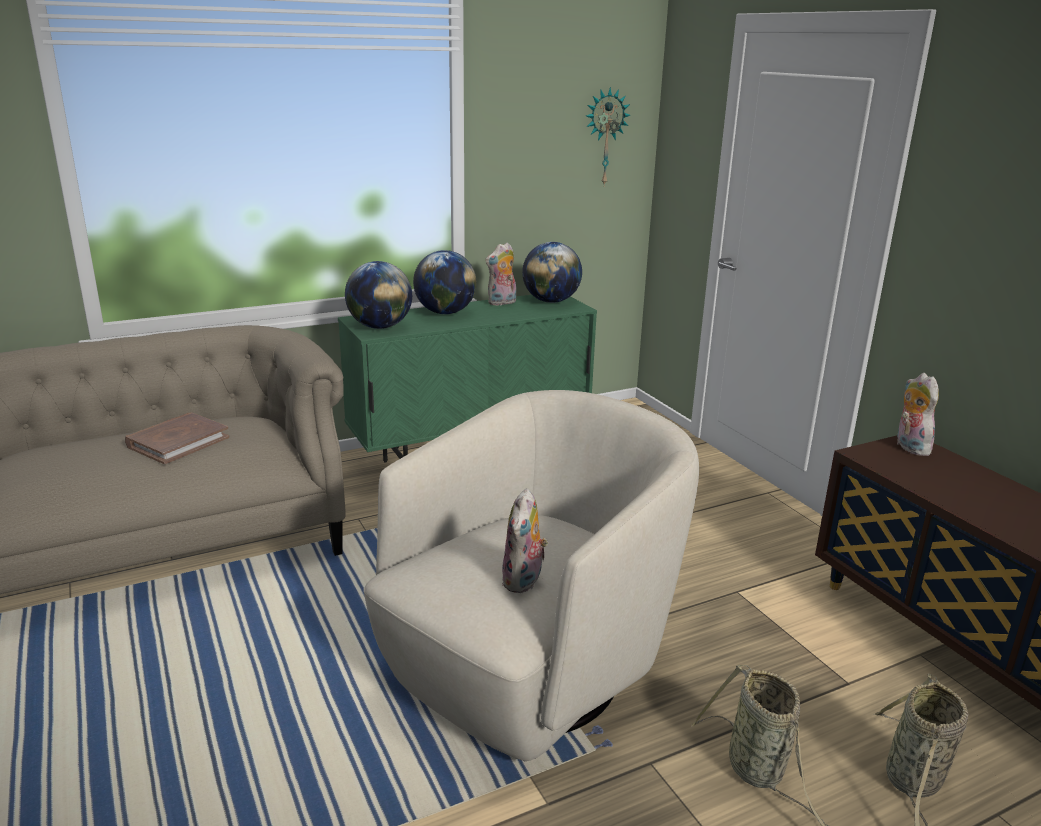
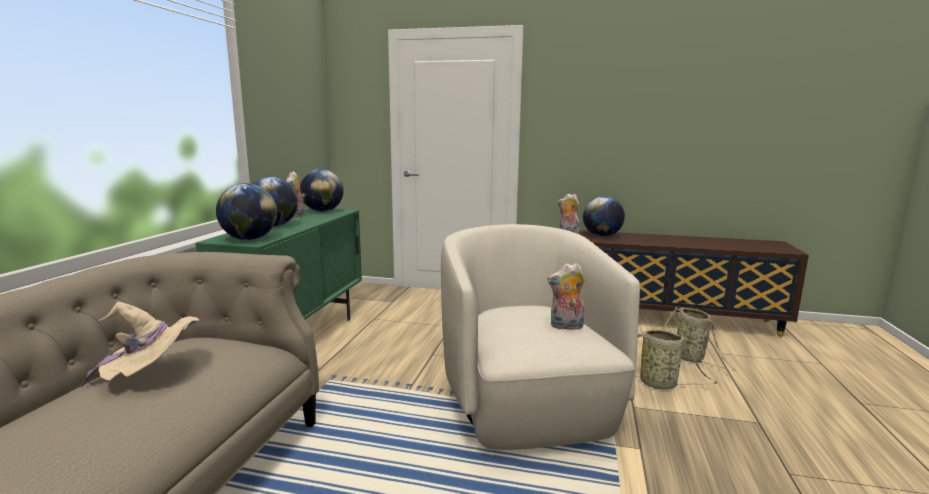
camera: 50 degrees left, 10 degrees down
brown book [125,413,229,464] -> beige hat [79,302,199,388]
plush toy [502,488,548,593] -> plush toy turned 120 degrees clockwise [547,263,585,330]
wall clock [586,87,630,186] -> none
none -> globe [583,196,625,237]

